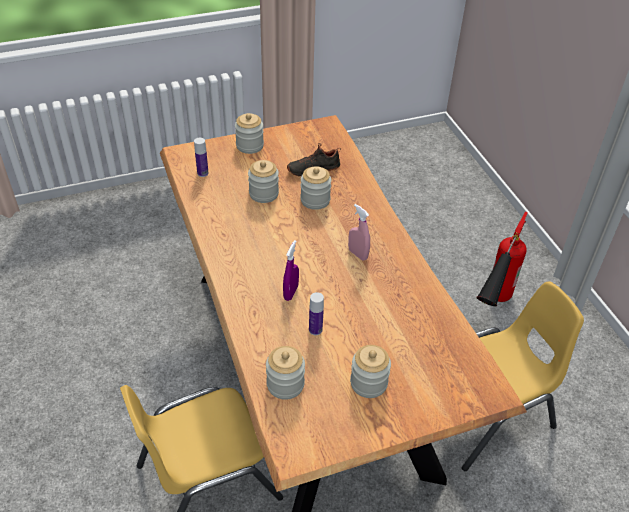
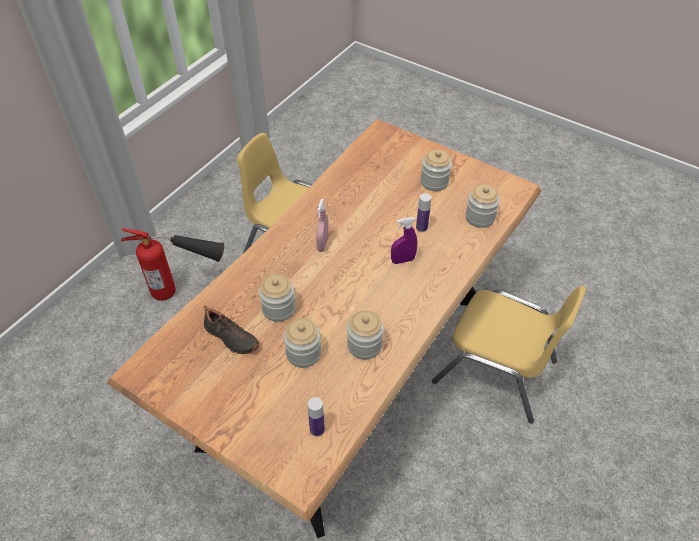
camera: 125 degrees left, 5 degrees up
jar [235,113,264,154] -> jar moved to [347,310,384,360]

